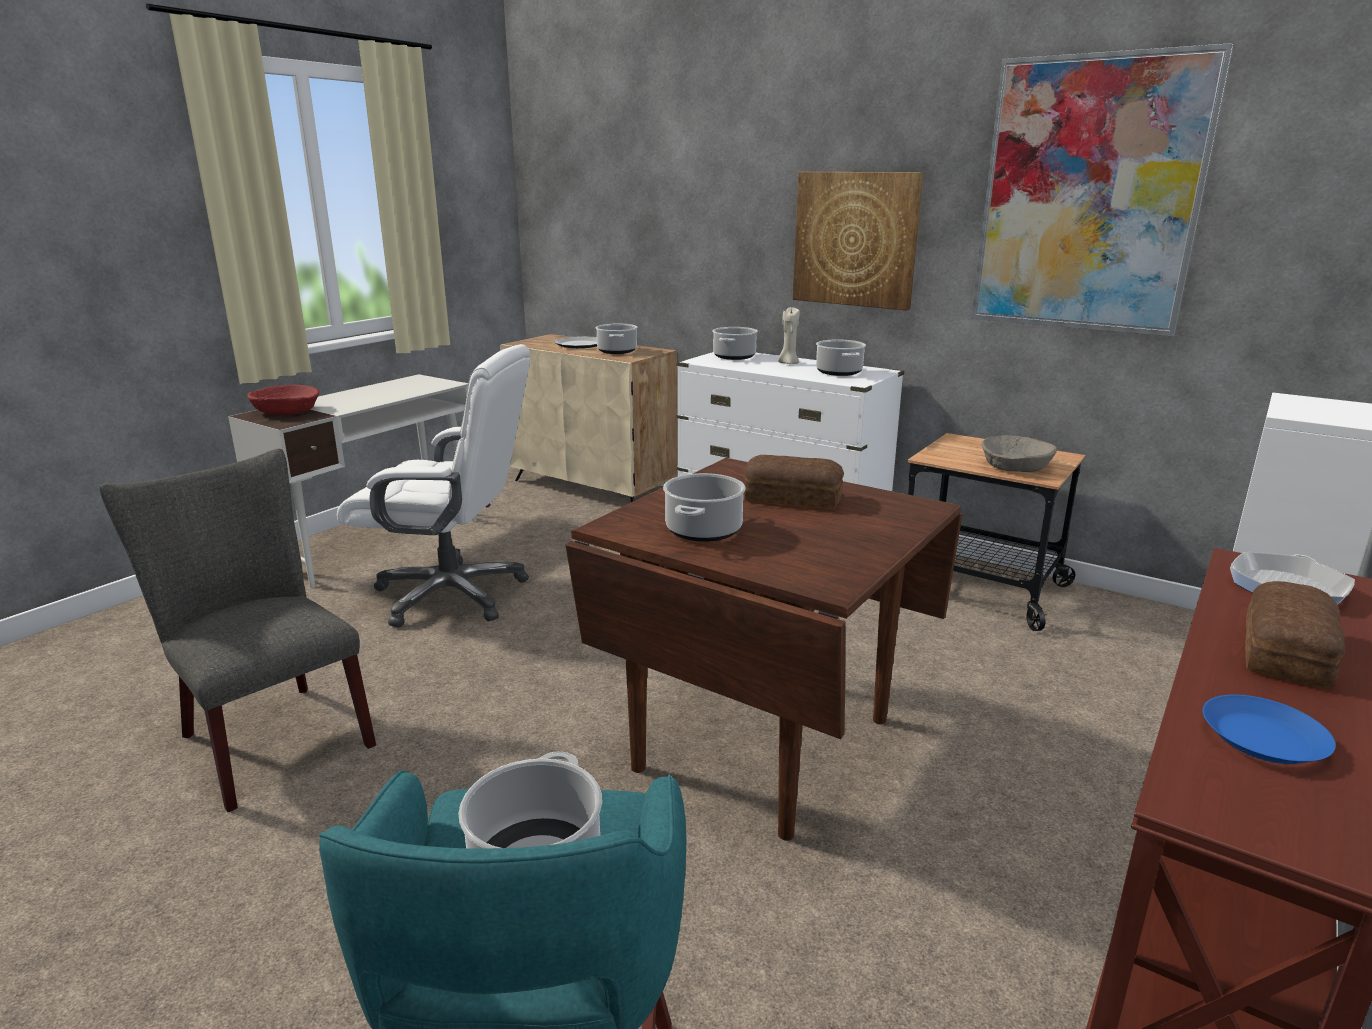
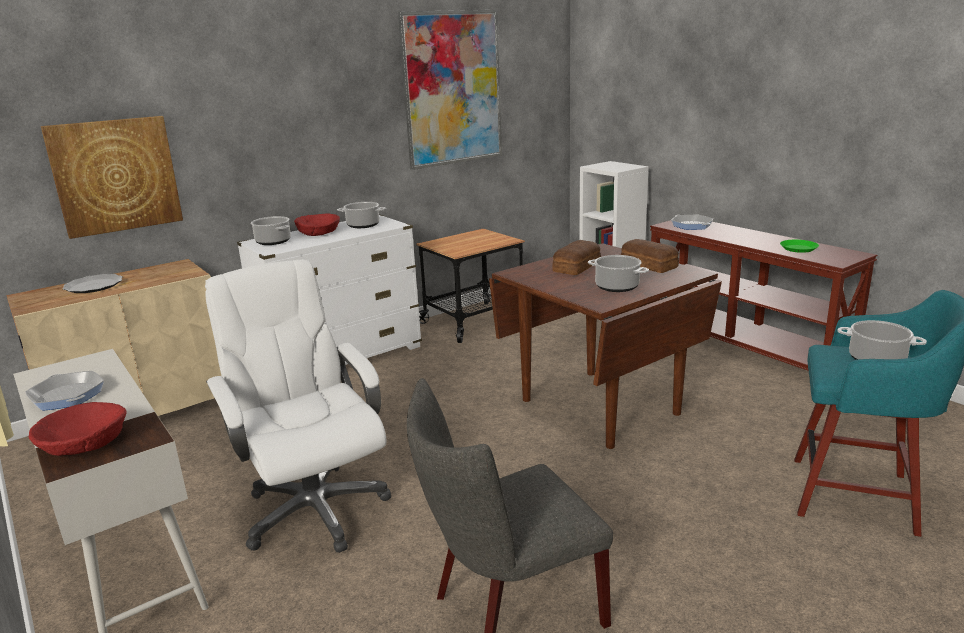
camera: 70 degrees left, 0 degrees up
white office chair [337,344,530,627] -> white office chair turned 60 degrees counterclockwise [205,259,391,553]
cooking pot [596,324,638,354] -> none
beige candle [778,307,800,364] -> red bowl [294,213,340,236]
picture [793,172,923,311] -> picture moved to [41,116,183,239]
beige bowl [982,435,1057,472] -> none
blue plate [1203,695,1336,764] -> green plate [780,240,819,253]
bread [1245,581,1345,689] -> bread moved to [621,239,679,273]
none -> frying pan [25,371,104,411]

